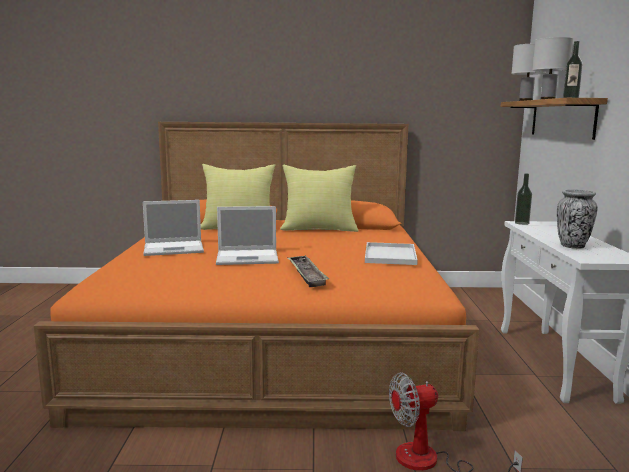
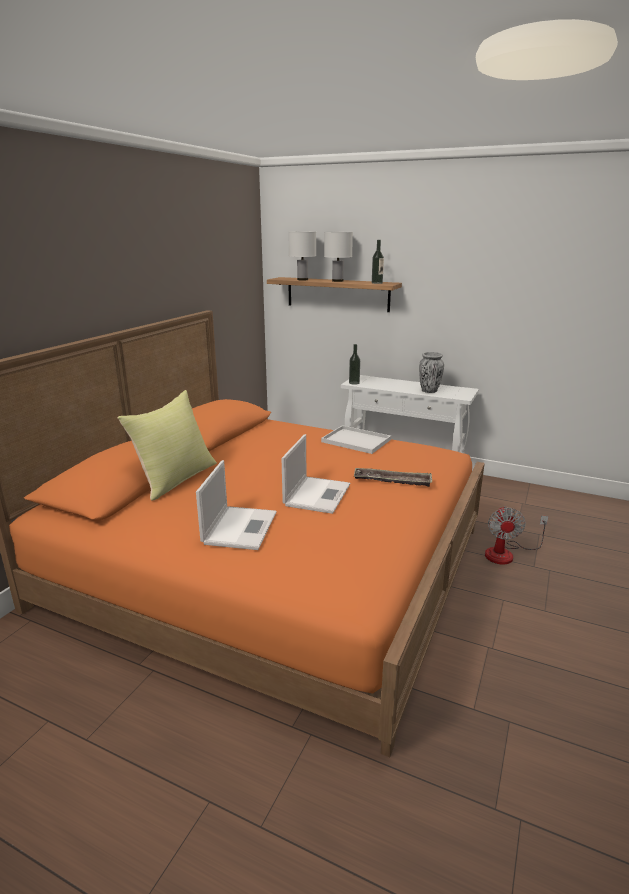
camera: 65 degrees left, 10 degrees up
yellow pillow [280,165,359,232] -> none

